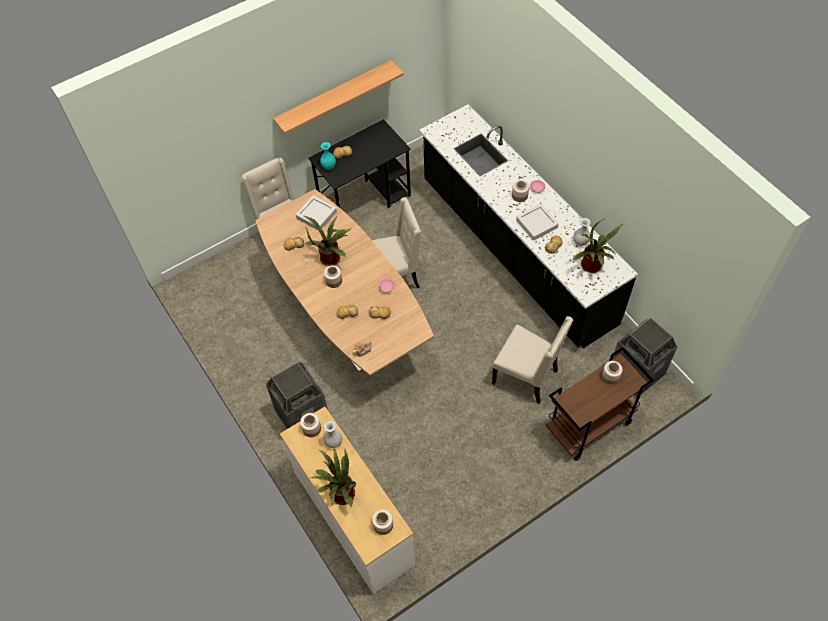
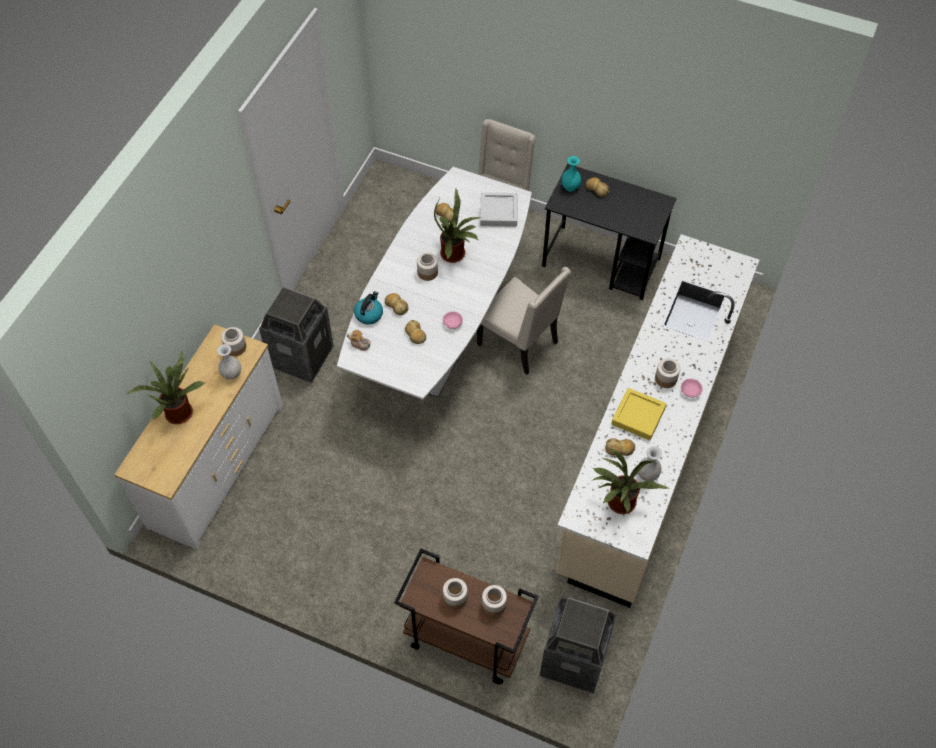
camera: 55 degrees right, 0 degrees up
brown dining table [255,189,434,376] -> white dining table [337,167,532,400]
shelf [273,60,404,134] -> none
jar [372,509,393,535] -> jar moved to [443,578,467,609]
black counter [419,104,638,348] -> beige counter [556,234,759,608]
beige chair [492,316,573,404] -> none
grey tray [516,204,559,241] -> yellow tray [611,388,666,440]
none -> kettle [354,291,383,324]

